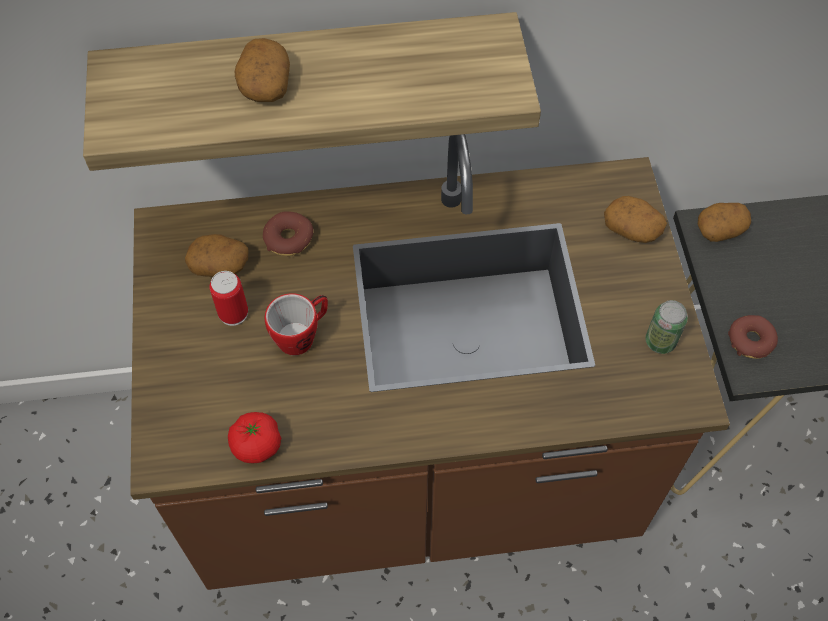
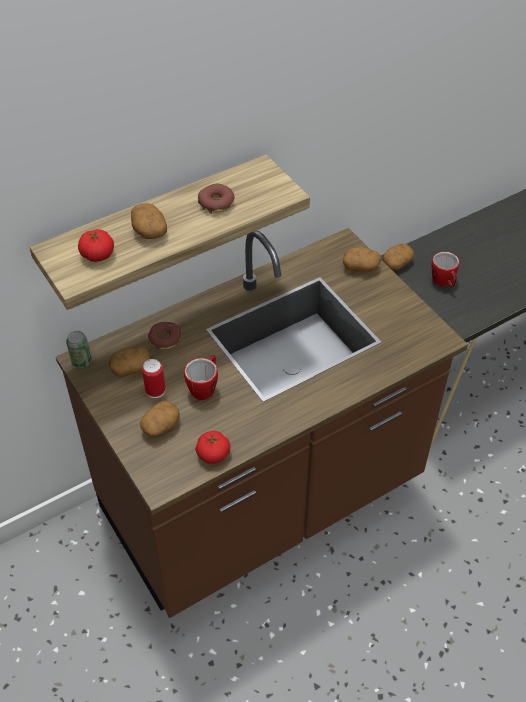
camera: 25 degrees left, 10 degrees down
can [645,300,688,354] -> can moved to [66,331,91,368]
donut [728,315,778,359] -> donut moved to [198,183,235,214]
none -> tomato [78,229,114,262]
none -> potato [140,401,180,437]
none -> mug [431,252,460,287]

